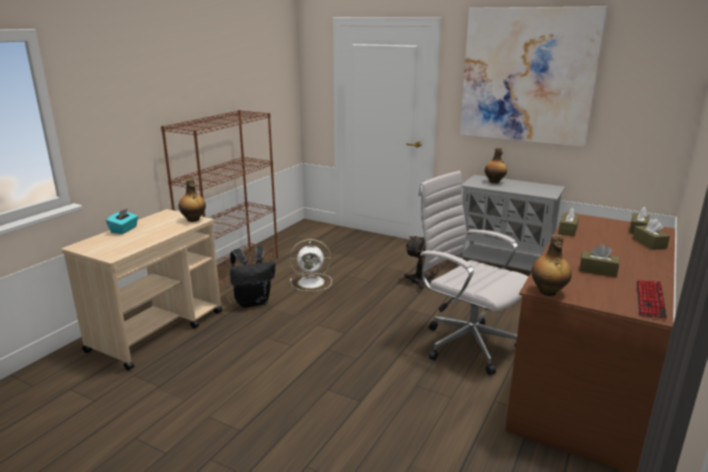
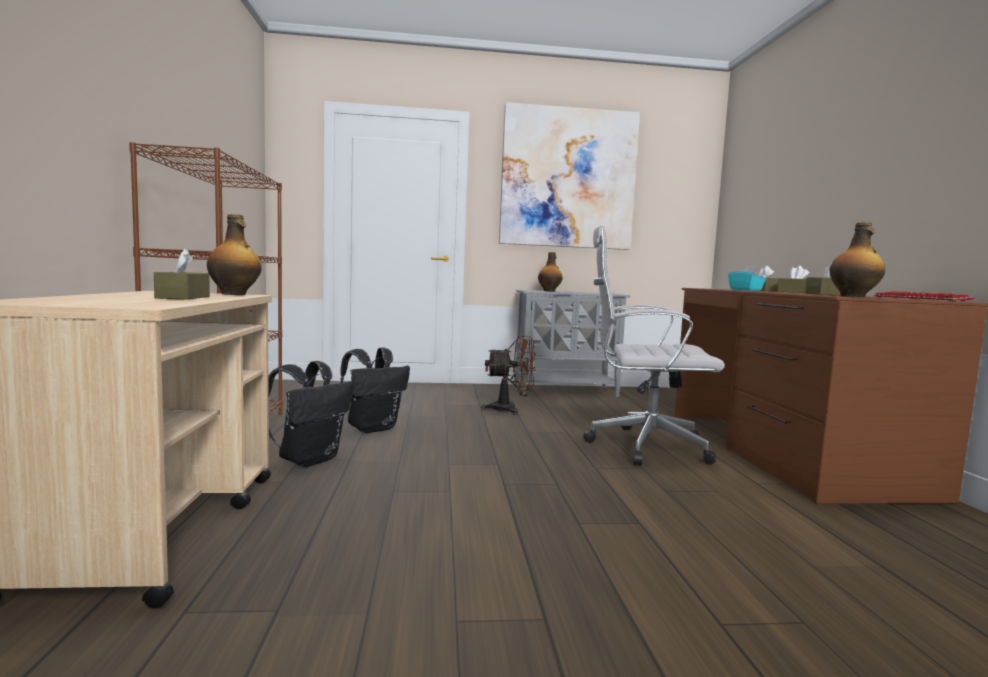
camera: 35 degrees left, 15 degrees down
turquoise tissue box [106,208,138,234] -> turquoise tissue box moved to [728,266,766,291]
white fan [290,239,332,291] -> black backpack [340,347,410,433]
brown tissue box [558,207,579,236] -> brown tissue box moved to [154,249,210,300]

